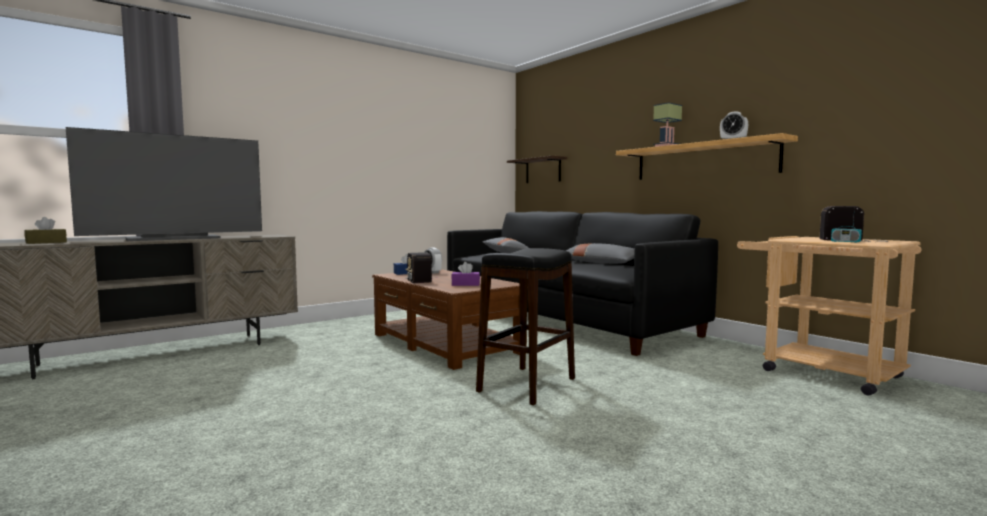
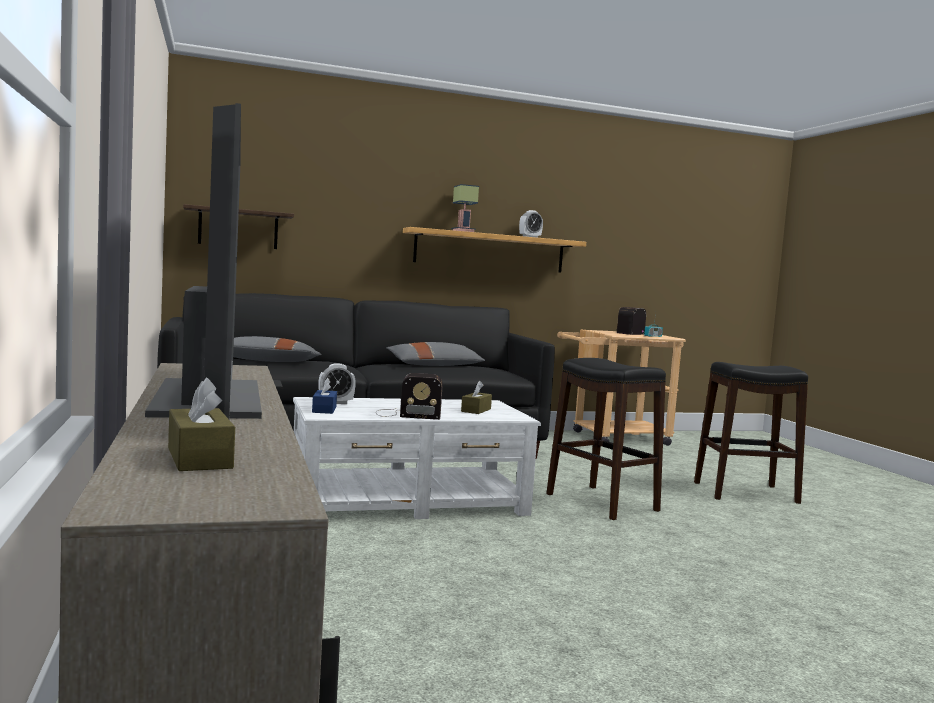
camera: 70 degrees left, 0 degrees up
brown coffee table [372,269,527,370] -> white coffee table [293,397,541,519]
purple tissue box [451,262,480,286] -> brown tissue box [461,381,492,414]
none -> black stool [694,362,808,504]

